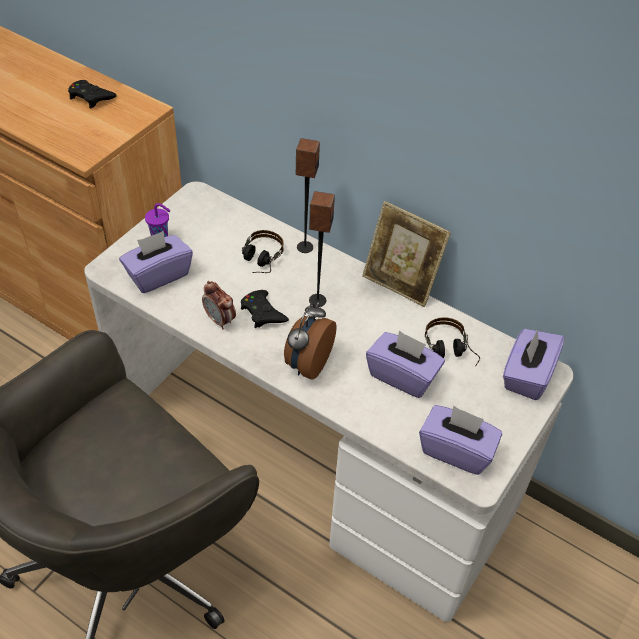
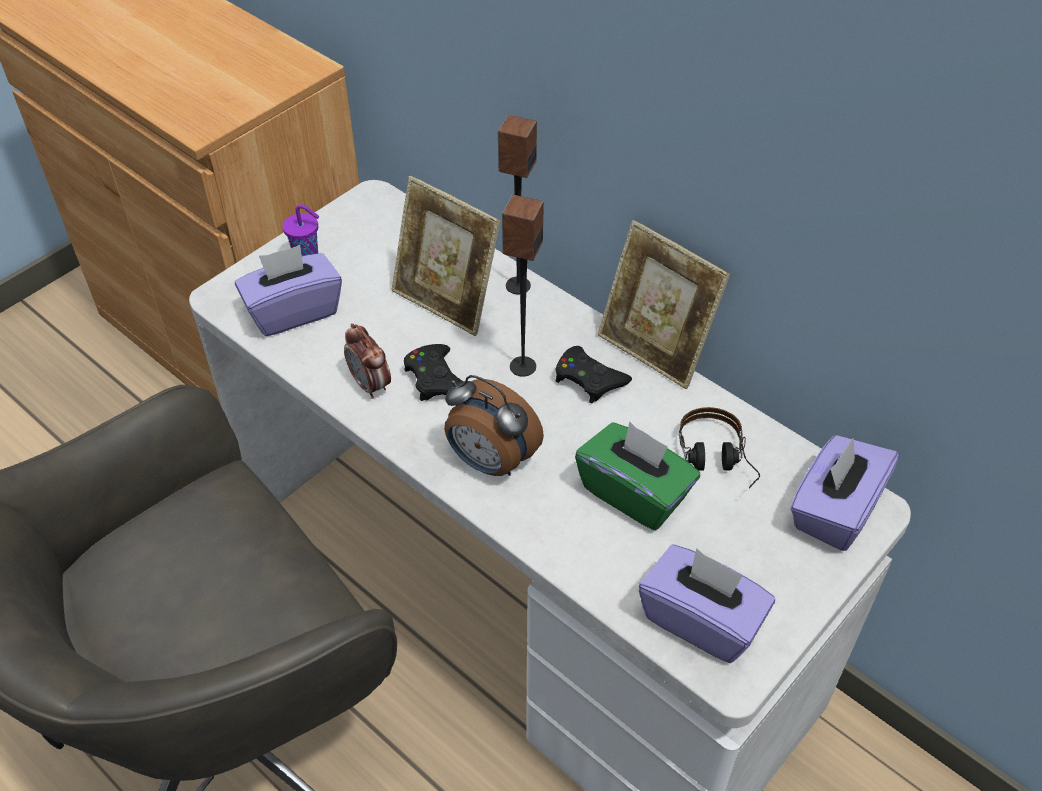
camera: 10 degrees right, 0 degrees up
black game controller [68,80,117,108] -> black game controller moved to [556,346,632,403]
headphones [242,230,284,273] -> picture frame [392,176,501,336]
alarm clock [284,302,336,380] -> alarm clock turned 90 degrees counterclockwise [444,375,544,476]
purple tissue box [366,330,445,398] -> green tissue box [575,422,700,530]

